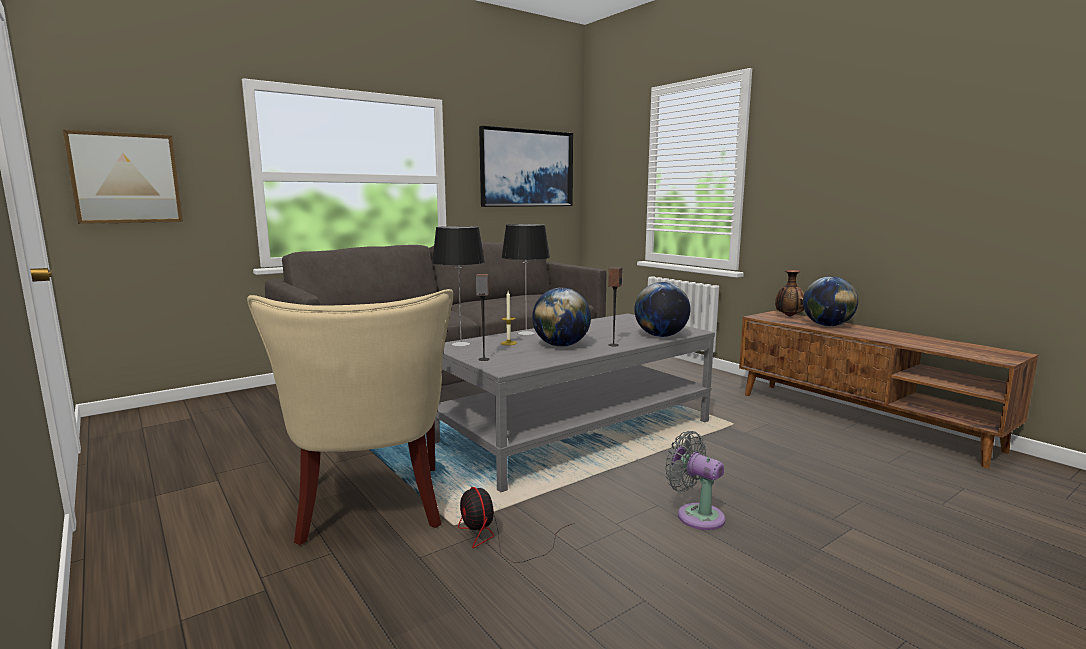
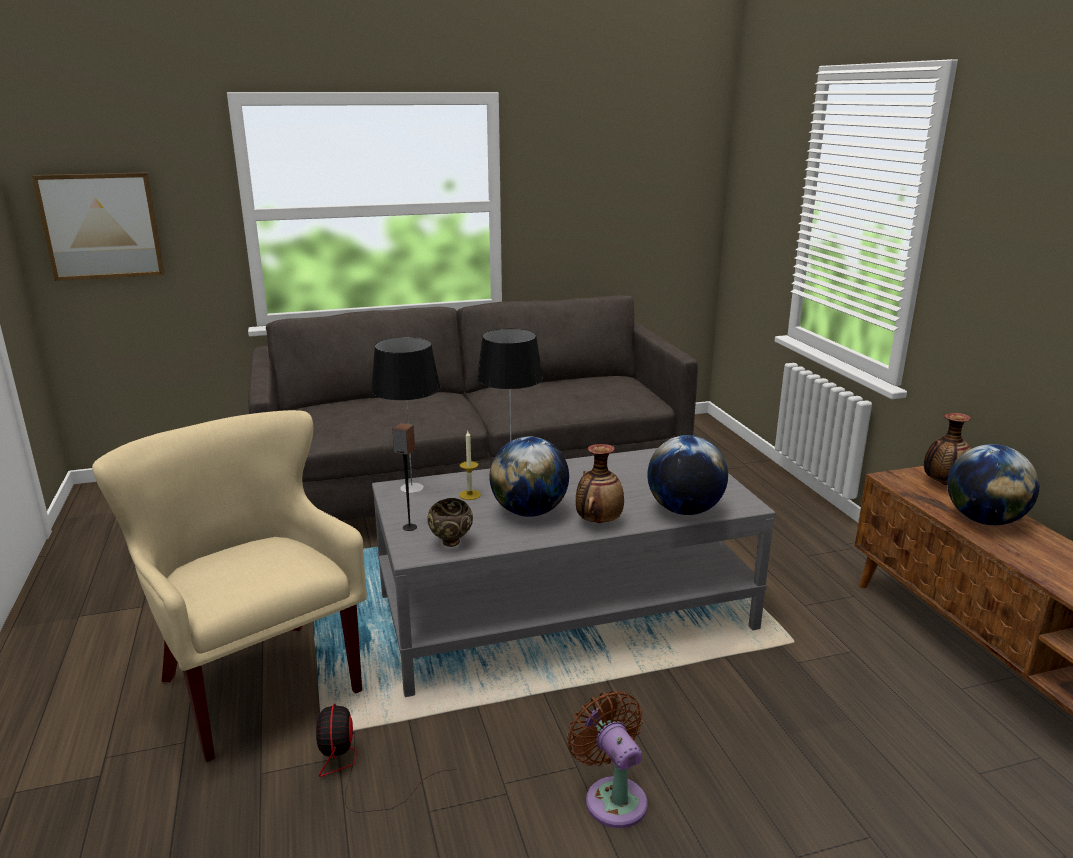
camera: 20 degrees right, 10 degrees up
beige armchair [247,289,453,545] -> beige armchair turned 135 degrees clockwise [92,410,367,762]
picture [479,126,573,207] -> none
speaker [608,267,622,346] -> vase [576,444,624,523]
grey fan [665,431,725,530] -> brown fan [567,690,648,828]
none -> brown bowl [427,498,473,547]

